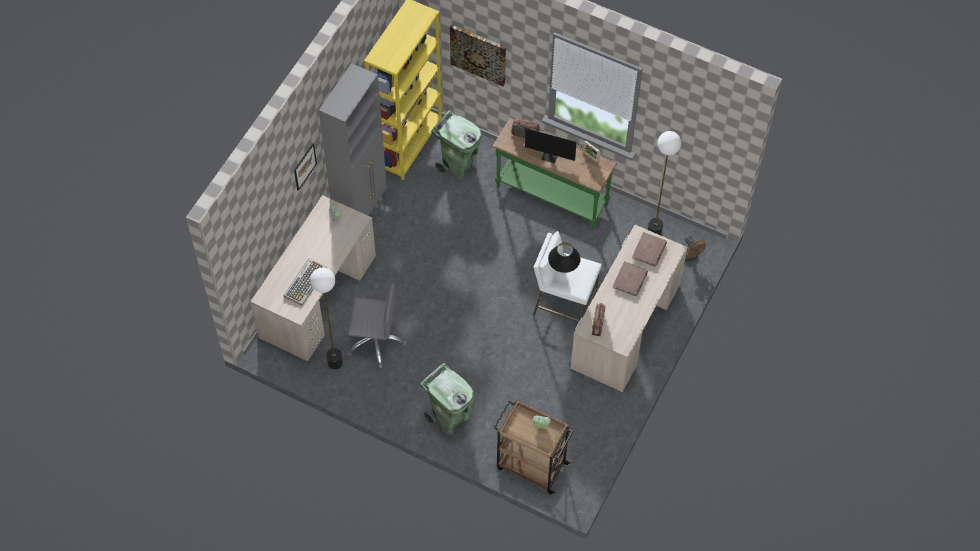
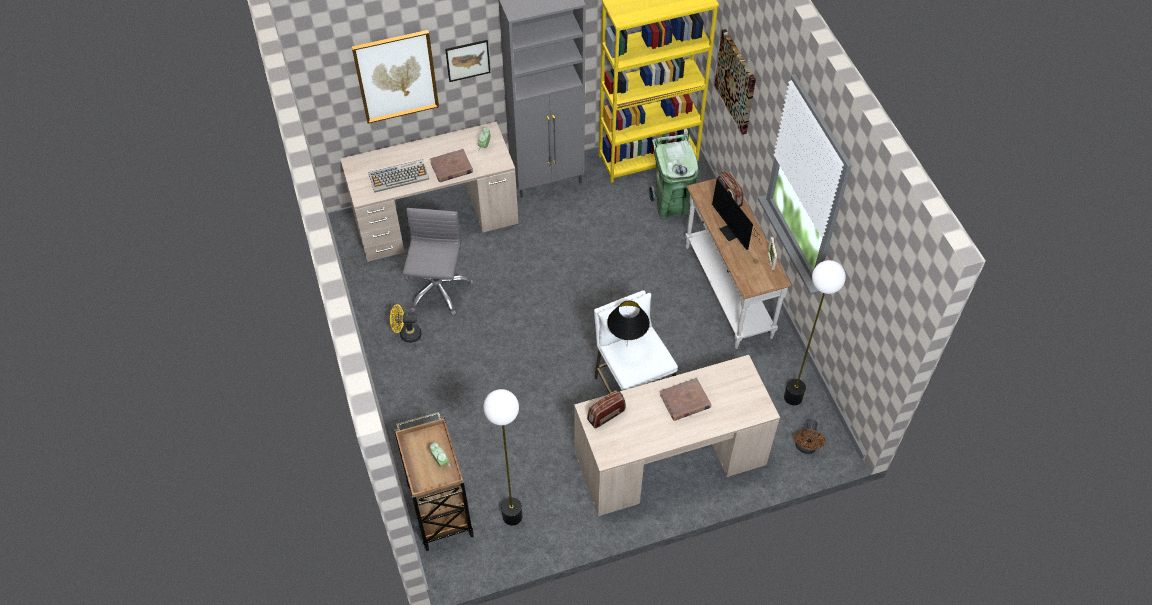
camera: 45 degrees right, 5 degrees down
floor lamp [310,268,343,369] -> floor lamp moved to [483,389,523,525]
grey office chair [347,283,407,368] -> grey office chair turned 135 degrees counterclockwise [402,208,474,316]
green trash can [420,363,475,435] -> none
green console table [492,118,617,230] -> white console table [685,178,791,349]
brown book [632,232,667,266] -> brown book moved to [430,149,473,182]
none -> picture [352,30,439,124]
none -> yellow fan [390,304,421,343]

